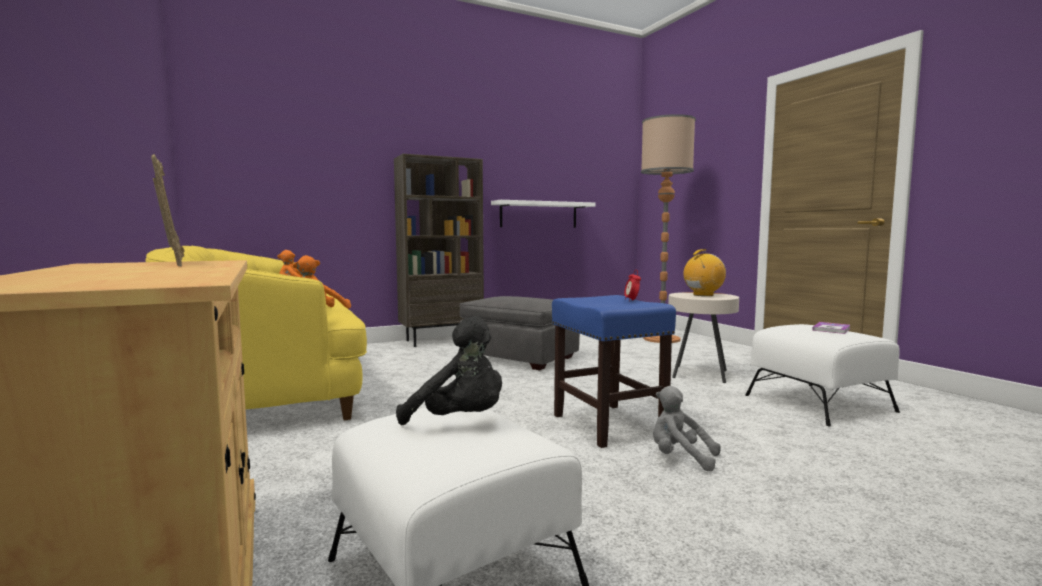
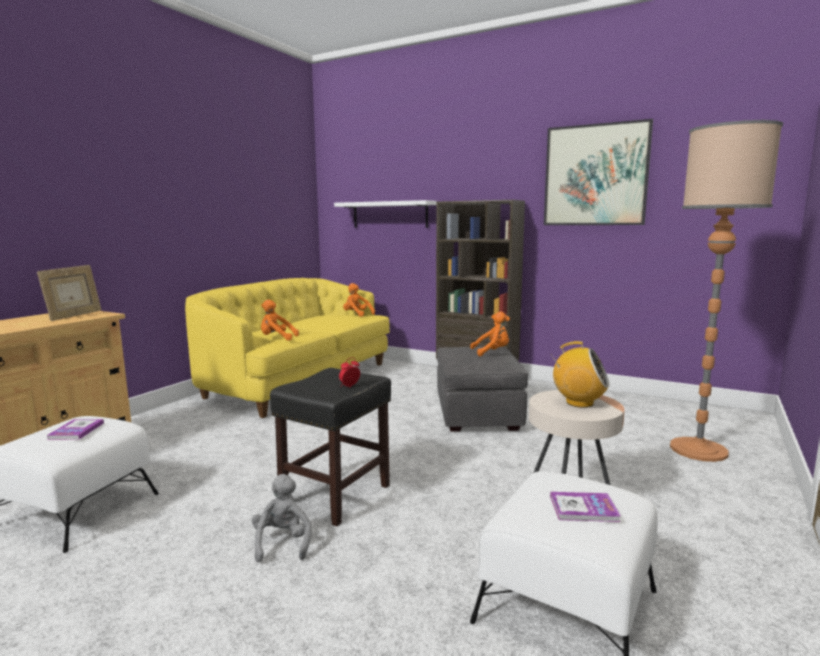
camera: 55 degrees right, 5 degrees up
black plush toy [396,316,502,425] -> book [46,419,104,440]
white shelf [491,200,595,228] -> white shelf moved to [334,200,437,228]
blue stool [552,295,676,448] -> black stool [270,368,391,526]
none -> orange plush toy [470,312,510,357]
none -> picture [544,119,653,225]

